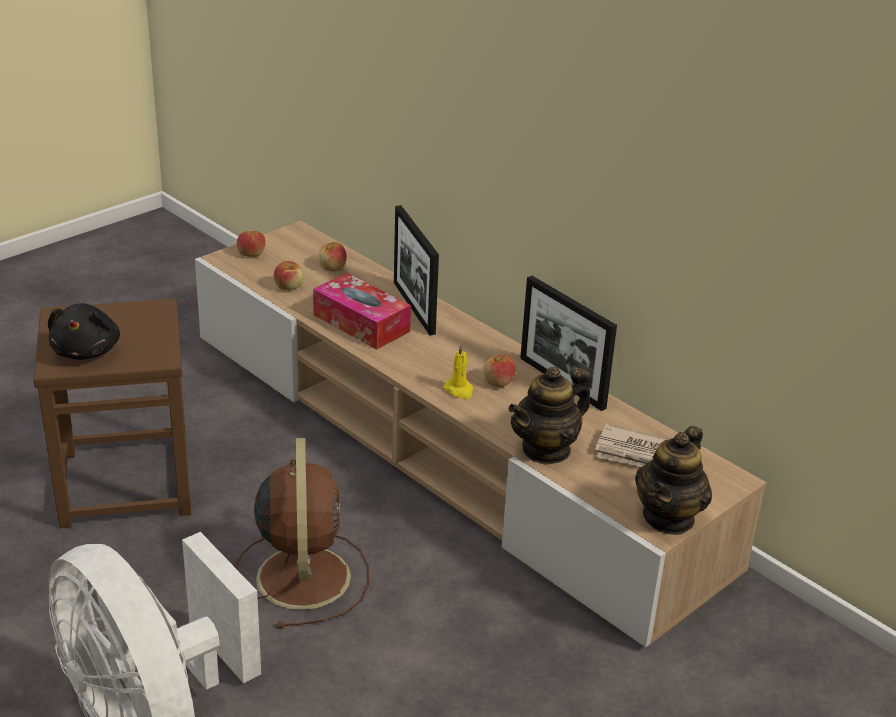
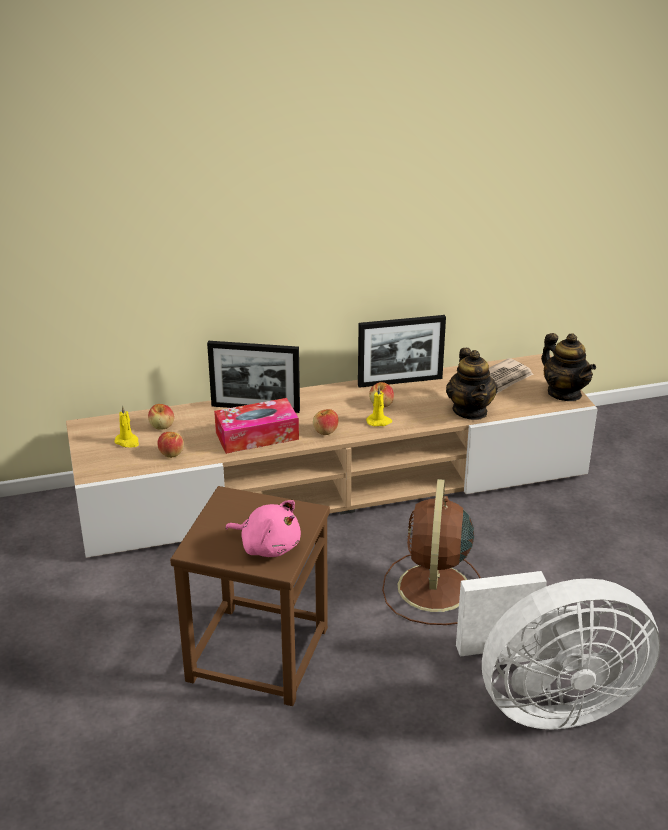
camera: 60 degrees left, 0 degrees up
black plush toy [48,303,120,360] -> pink plush toy [225,500,301,557]
brown fan [235,438,369,629] -> brown fan turned 105 degrees counterclockwise [382,479,481,625]
apple [237,231,265,257] -> apple moved to [313,409,339,435]
none -> yellow candle [114,405,139,447]

